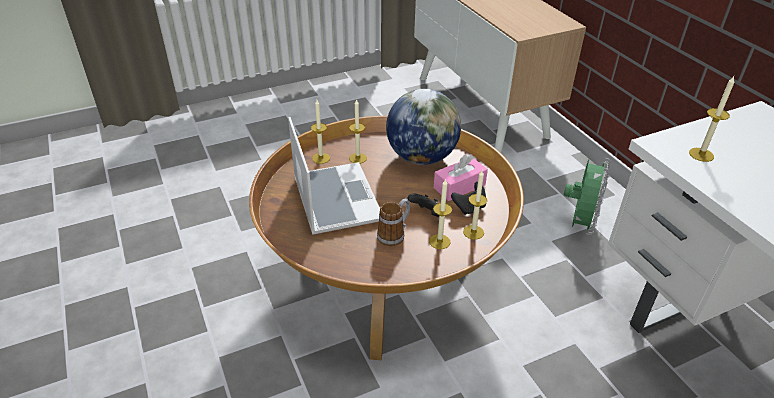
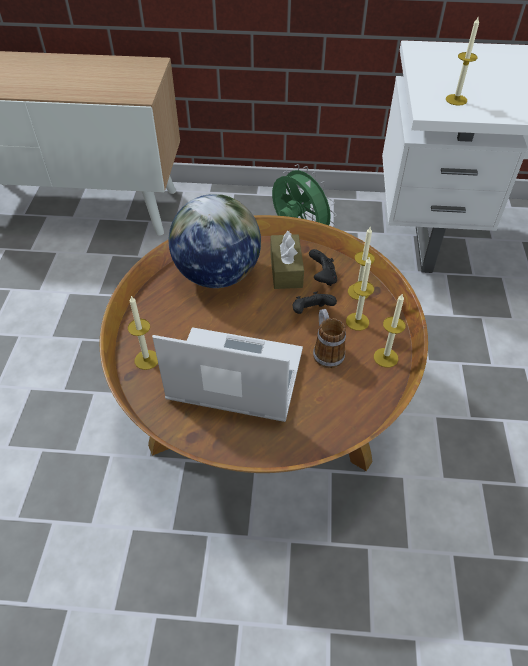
camera: 60 degrees left, 10 degrees up
candle [349,99,367,164] -> candle moved to [374,293,406,368]
pink tissue box [434,154,488,201] -> brown tissue box [270,231,304,289]

